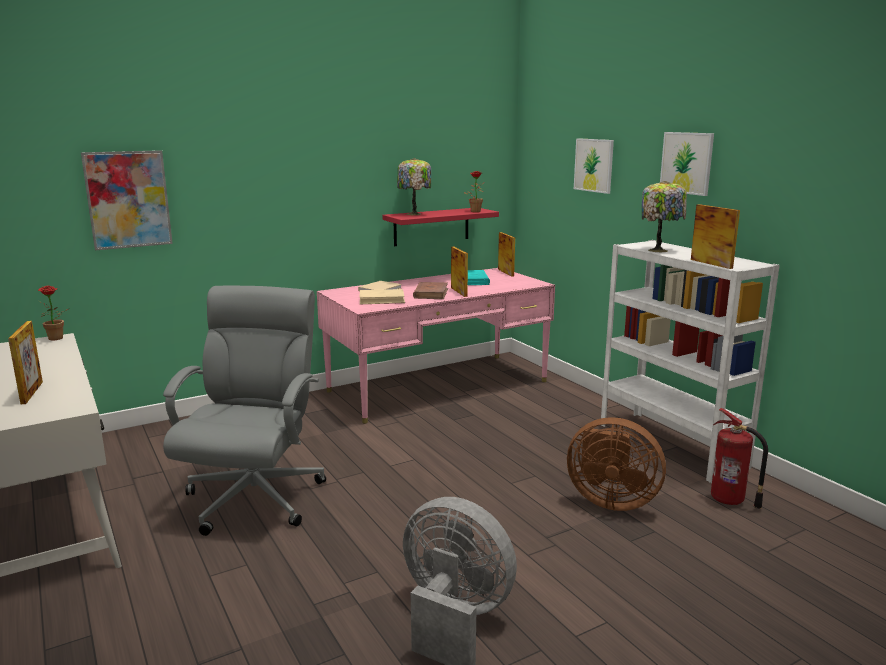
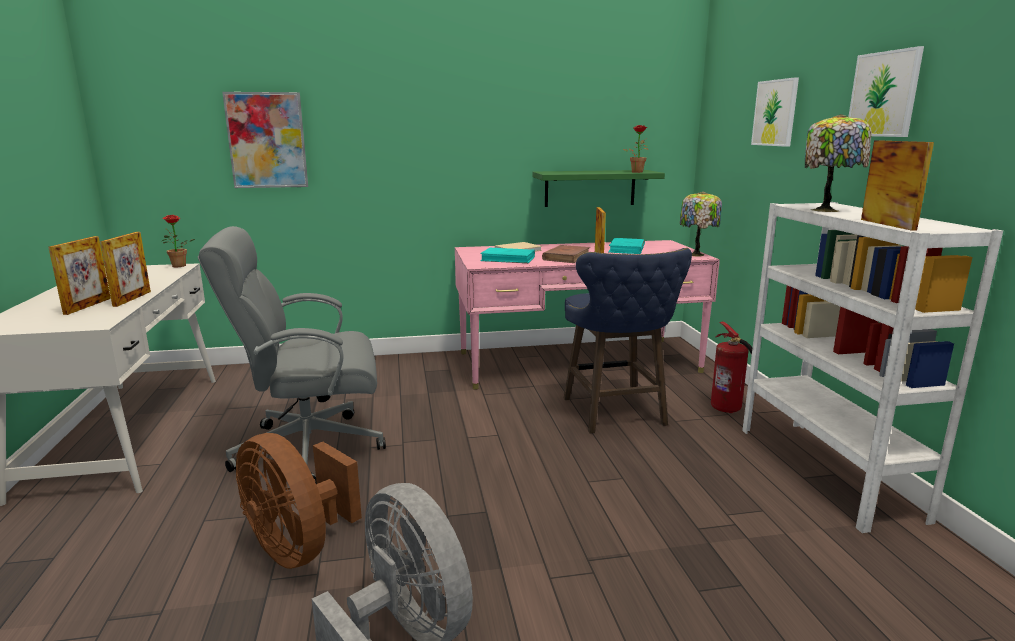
camera: 20 degrees right, 0 degrees up
grey office chair [163,286,326,536] -> grey office chair turned 135 degrees counterclockwise [198,226,386,484]
beige book [359,289,405,304] -> turquoise book [480,248,535,263]
red shelf [382,208,499,246] -> green shelf [532,170,665,207]
table lamp [397,158,431,215] -> table lamp moved to [680,192,722,257]
picture frame [498,232,515,277] -> picture frame moved to [100,232,151,307]
brown fan [567,417,666,511] -> brown fan moved to [236,433,362,569]
fire extinguisher [711,408,768,509] -> fire extinguisher moved to [711,321,752,414]
none -> blue stool [564,248,692,434]

